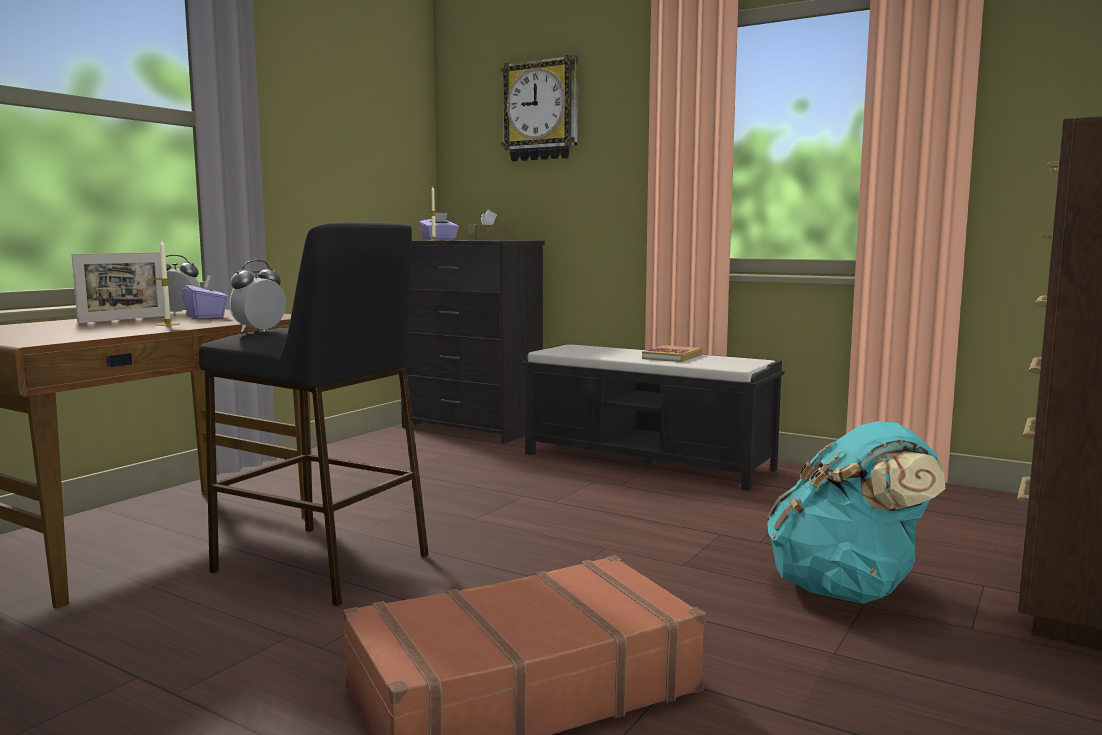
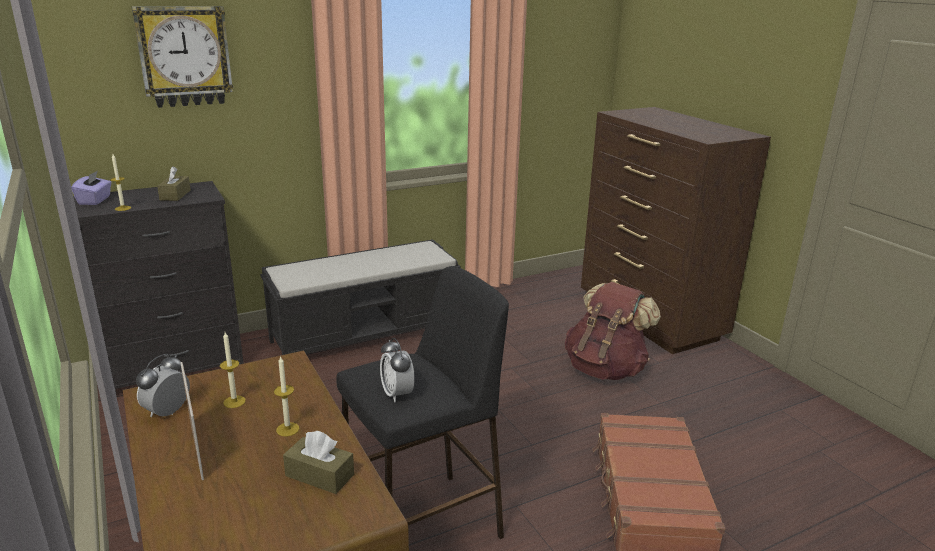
camera: 60 degrees left, 15 degrees up
purple tissue box [182,275,228,318] -> candle [220,332,246,408]
book [642,345,703,362] -> none
turquoise backpack [767,421,945,604] -> brown backpack [565,282,661,380]
none -> brown tissue box [283,431,354,494]

